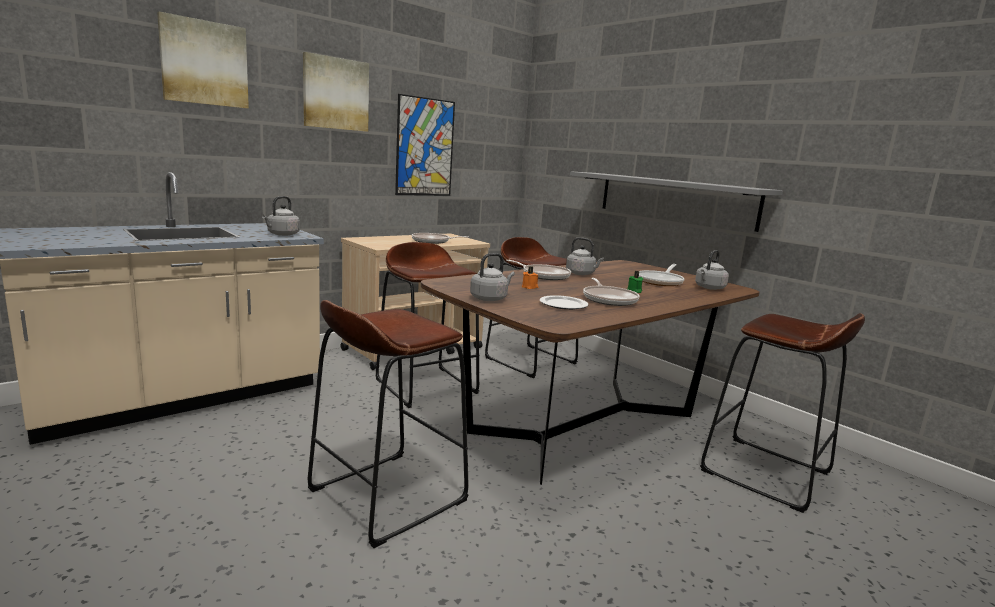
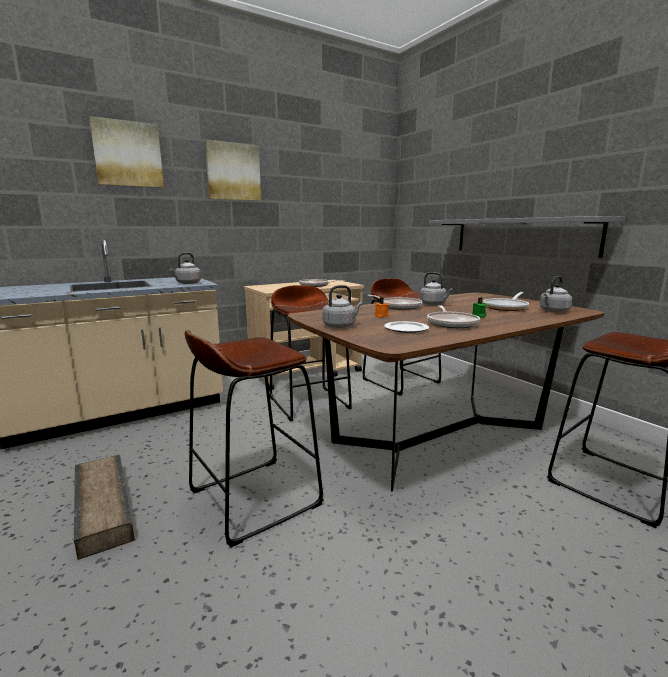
camera: 10 degrees right, 0 degrees up
picture [395,94,455,196] -> none
none -> crate [74,454,135,560]

